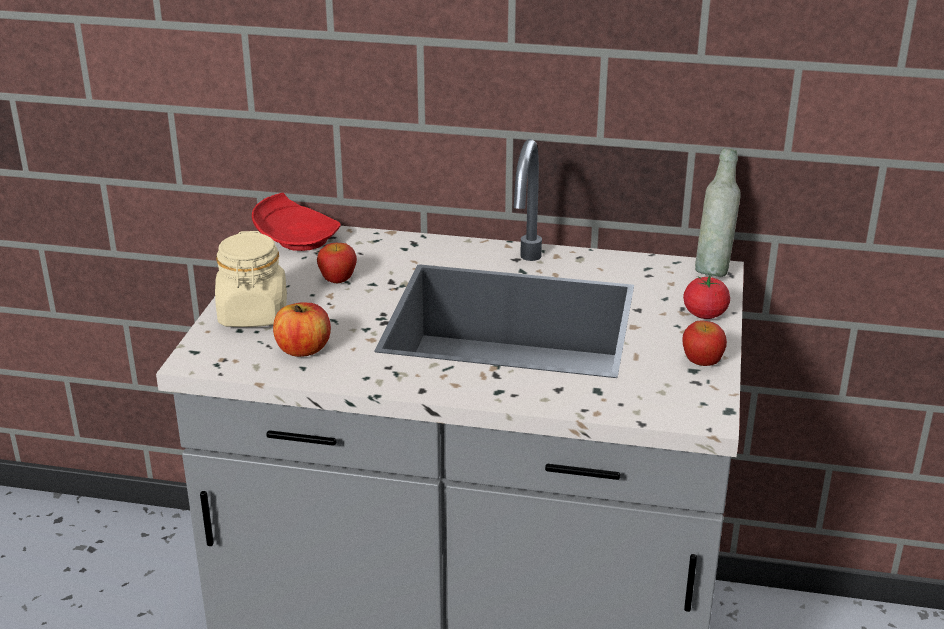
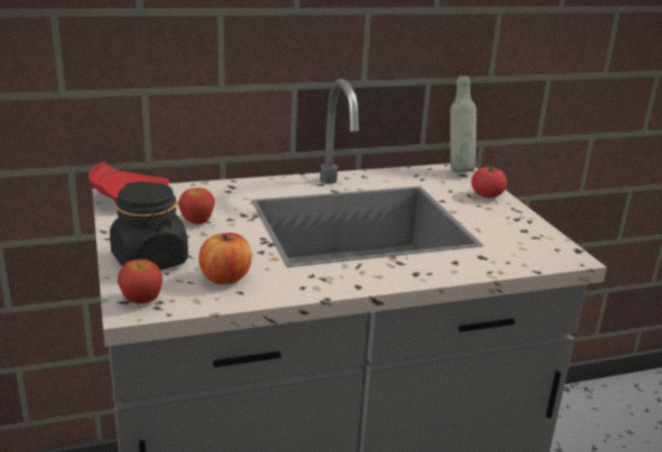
camera: 30 degrees left, 5 degrees down
beige jar [215,231,287,327] -> black jar [110,181,188,270]
apple [682,320,727,366] -> apple moved to [118,259,163,304]

